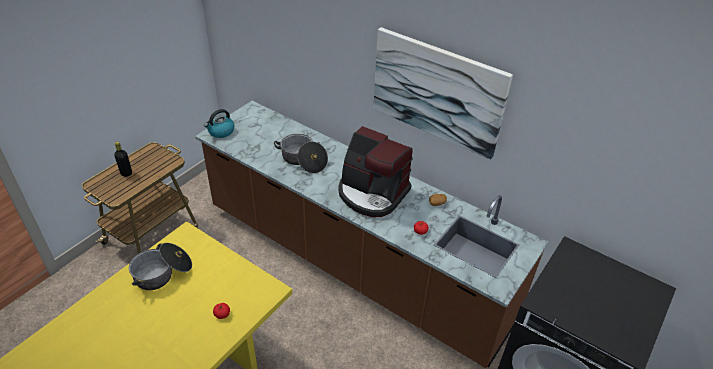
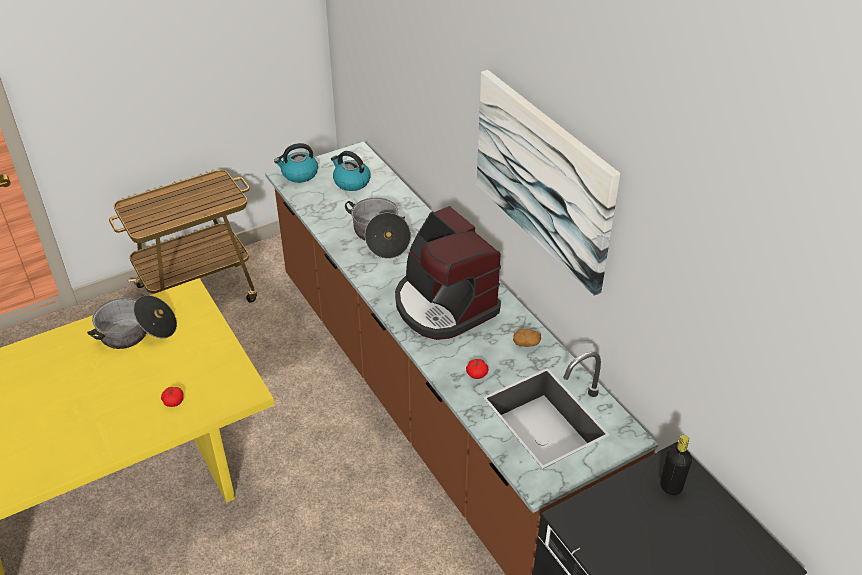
camera: 25 degrees right, 0 degrees up
black bottle [114,141,132,177] -> black bottle moved to [660,435,692,495]
none -> kettle [331,151,371,191]

